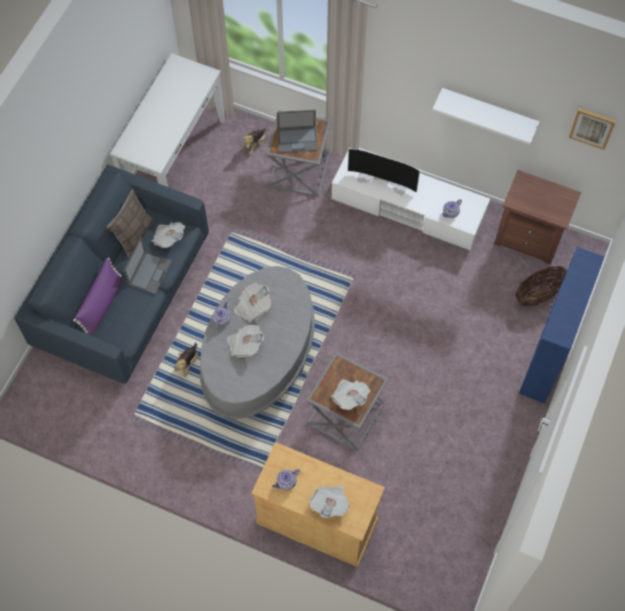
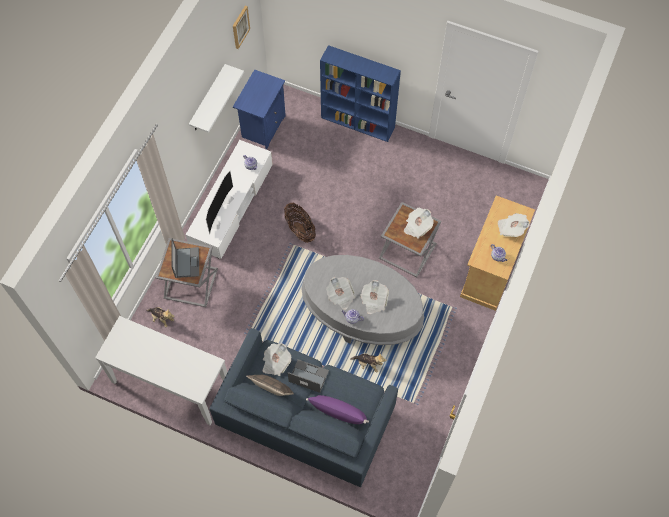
camera: 90 degrees left, 0 degrees up
brown nightstand [495,170,581,265] -> blue nightstand [233,69,286,150]
basket [515,266,567,307] -> basket moved to [284,203,316,243]

